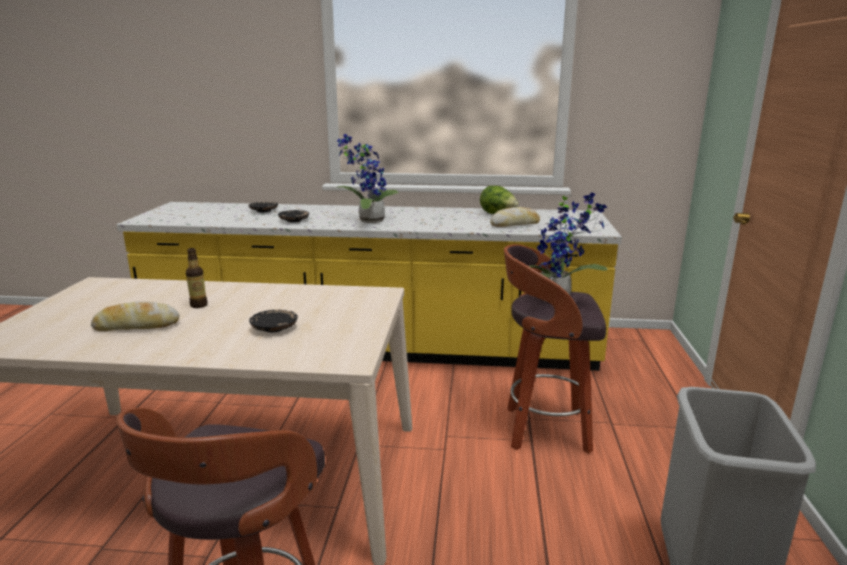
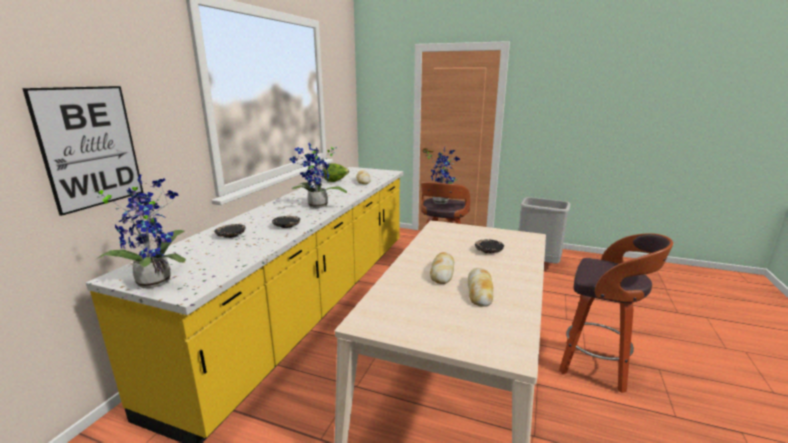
camera: 75 degrees left, 0 degrees up
bottle [186,248,208,308] -> bread [430,252,454,284]
none -> picture [22,86,144,216]
none -> potted plant [92,174,186,288]

